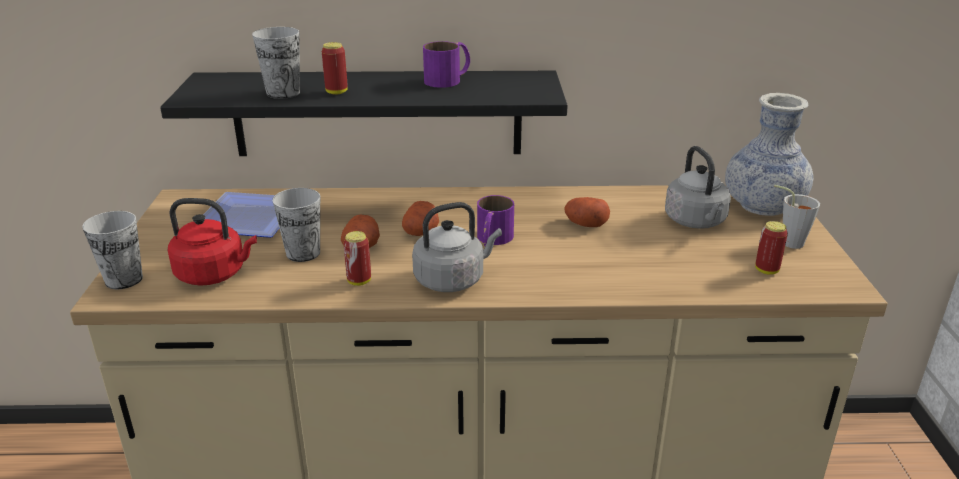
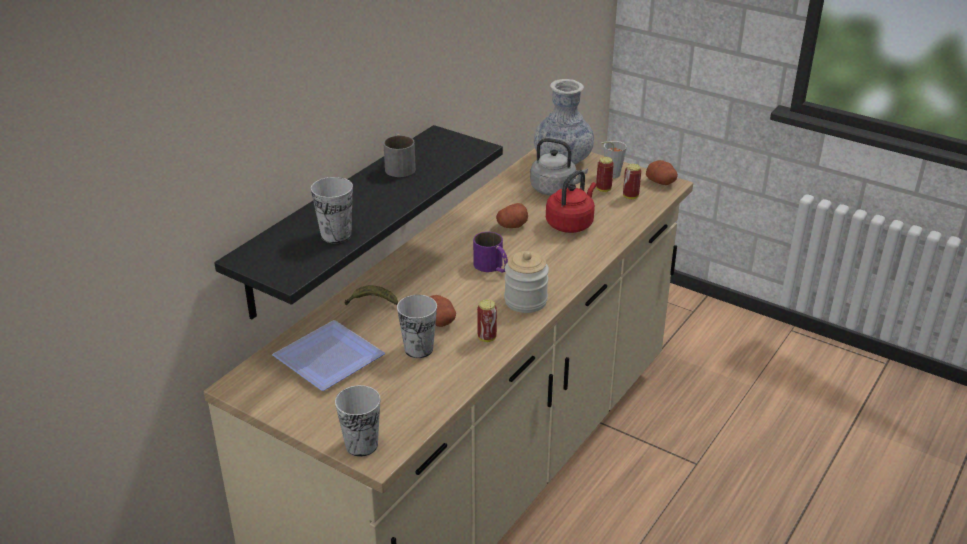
camera: 55 degrees left, 5 degrees up
red kettle [168,198,257,286] -> red kettle moved to [546,170,596,233]
can [322,42,348,95] -> can moved to [596,157,614,192]
potato [402,201,439,236] -> potato moved to [646,160,678,185]
grey kettle [412,202,502,292] -> jar [504,251,549,313]
purple mug [423,41,470,88] -> grey mug [383,133,416,177]
none -> banana [344,285,398,305]

